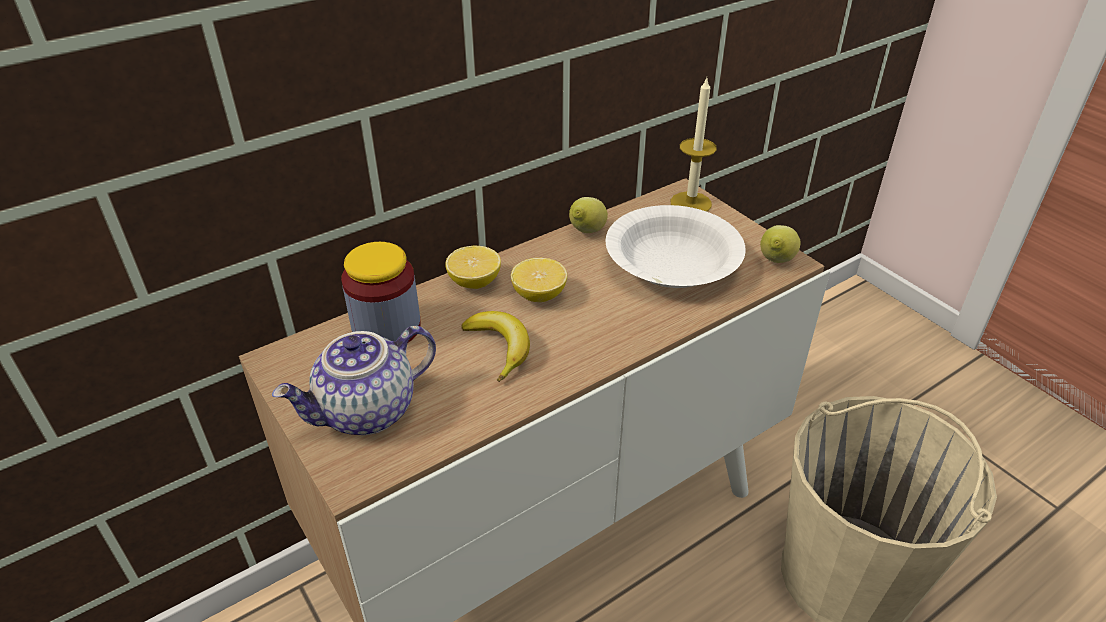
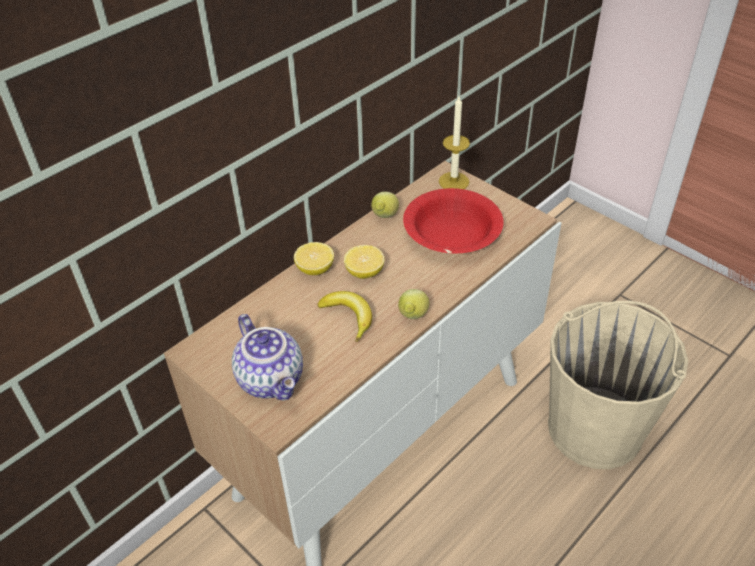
camera: 10 degrees left, 5 degrees up
teapot [272,326,436,435] -> teapot turned 75 degrees counterclockwise [232,314,303,401]
jar [341,242,421,343] -> none
white bowl [606,205,746,288] -> red bowl [403,188,504,253]
lemon [760,225,801,263] -> lemon moved to [398,289,429,319]

